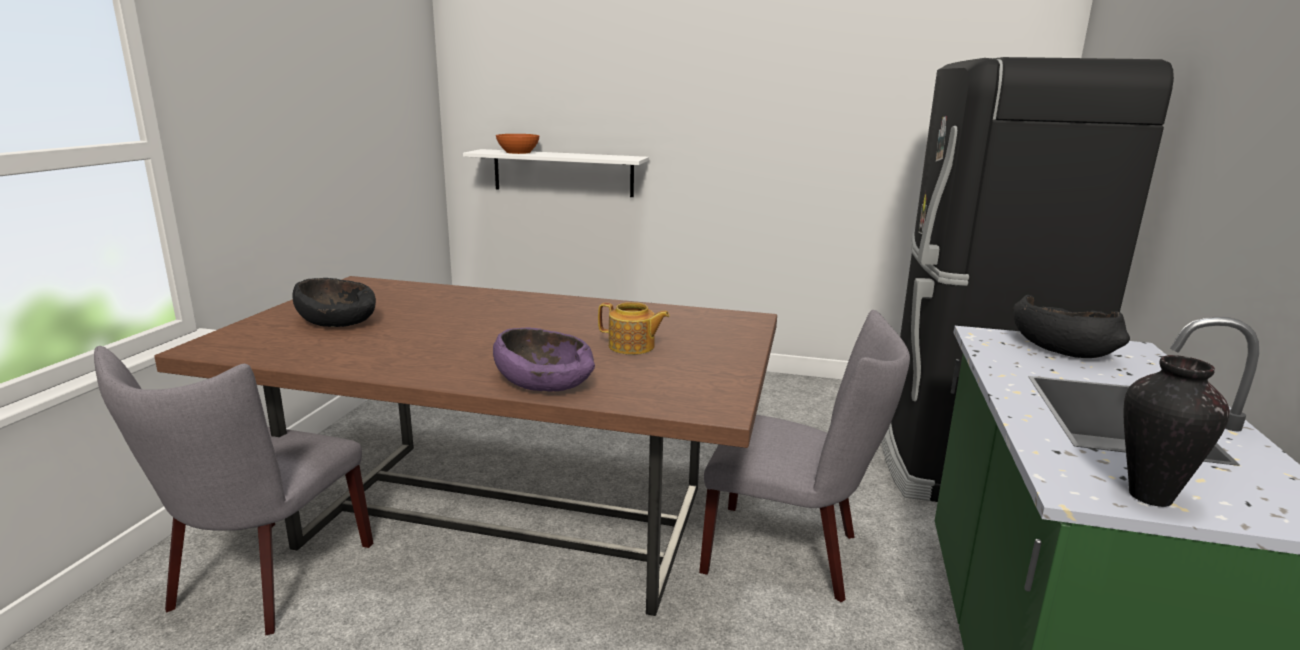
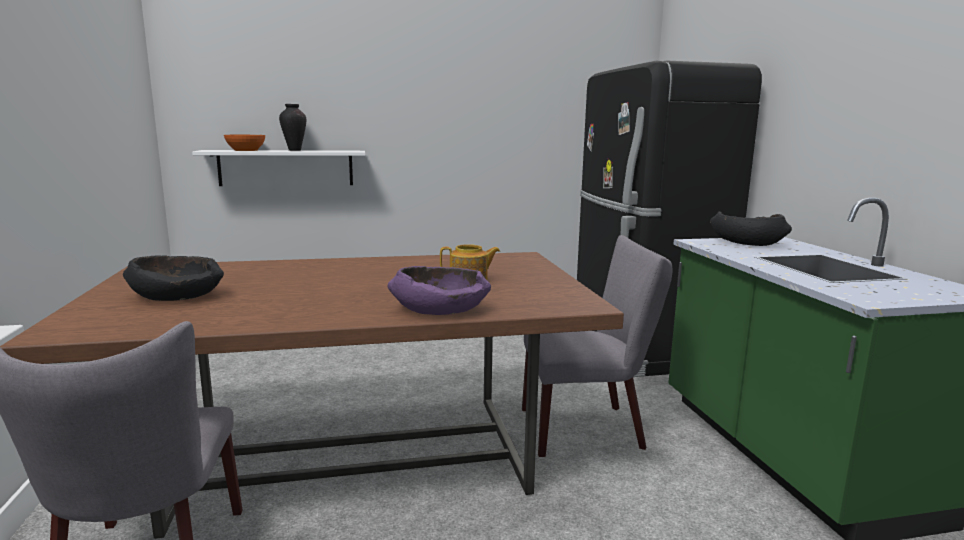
camera: 25 degrees left, 5 degrees down
vase [1124,355,1230,507] -> vase moved to [279,104,306,151]

